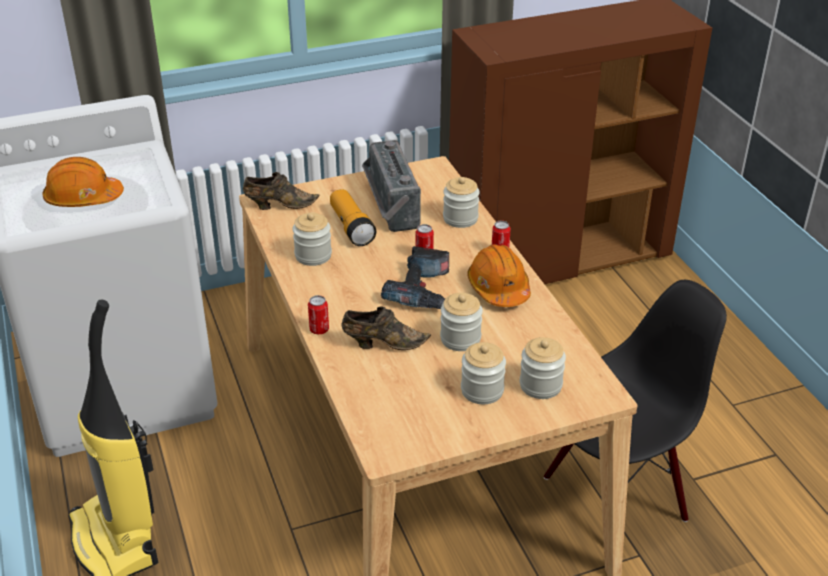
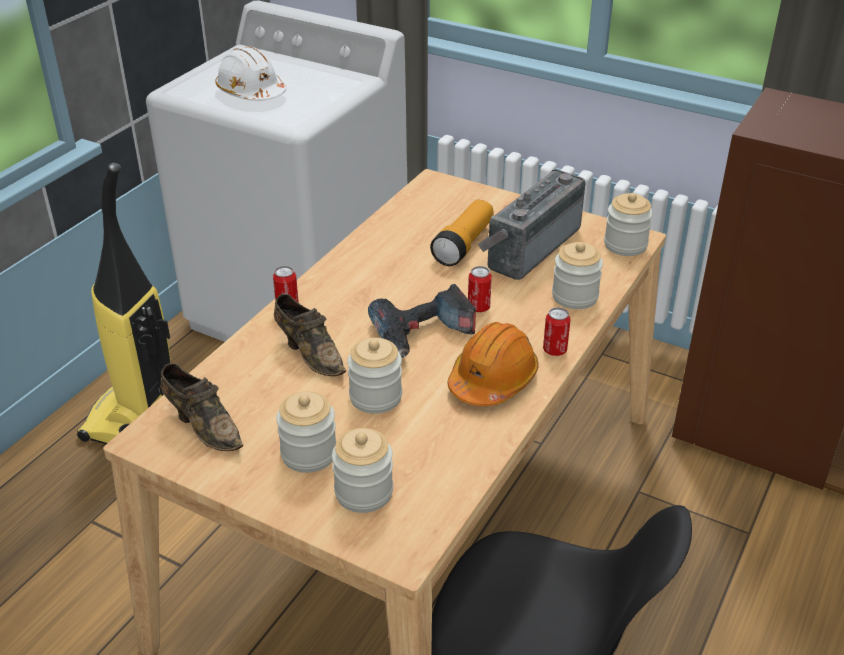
camera: 50 degrees right, 0 degrees up
orange hard hat [43,157,124,207] -> white hard hat [215,47,287,101]
brown shoe [243,172,319,210] -> brown shoe moved to [160,363,243,451]
jar [293,212,332,266] -> jar moved to [604,193,653,256]

